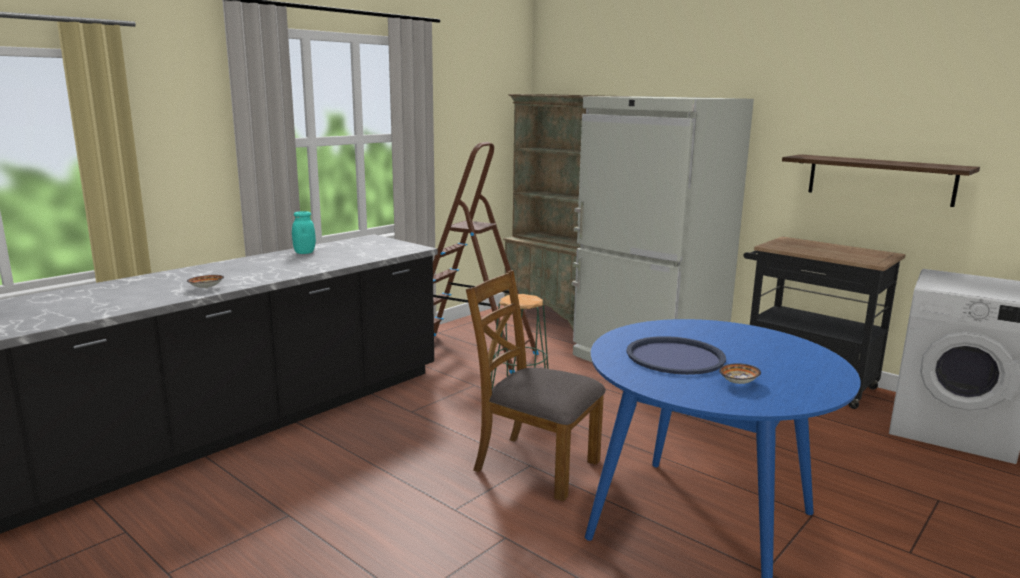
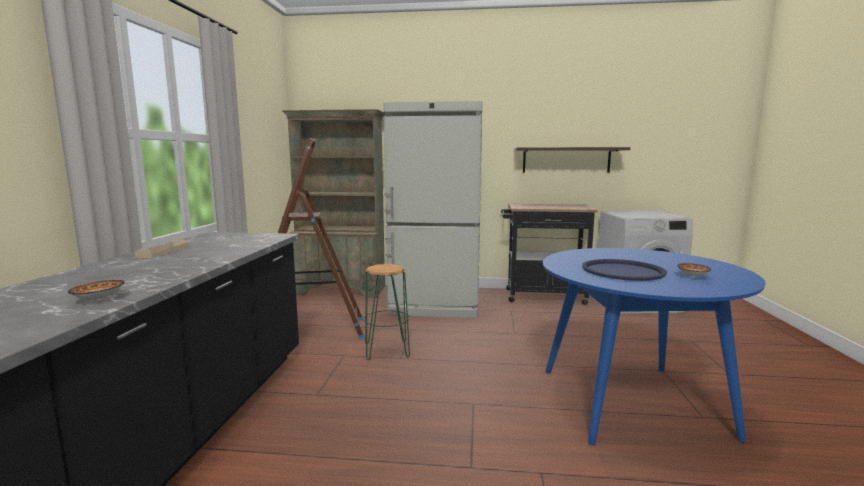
camera: 35 degrees left, 5 degrees down
turquoise jar [292,211,316,254] -> beige tray [135,238,188,258]
brown chair [466,270,606,501] -> none

